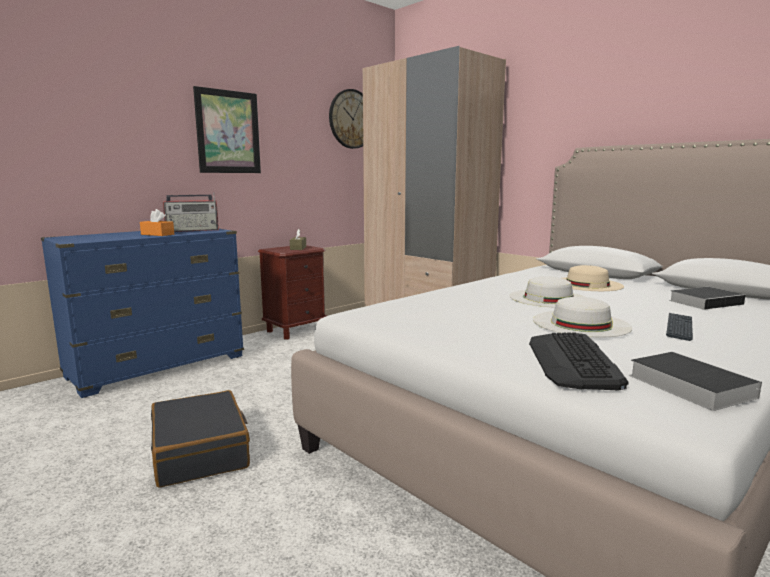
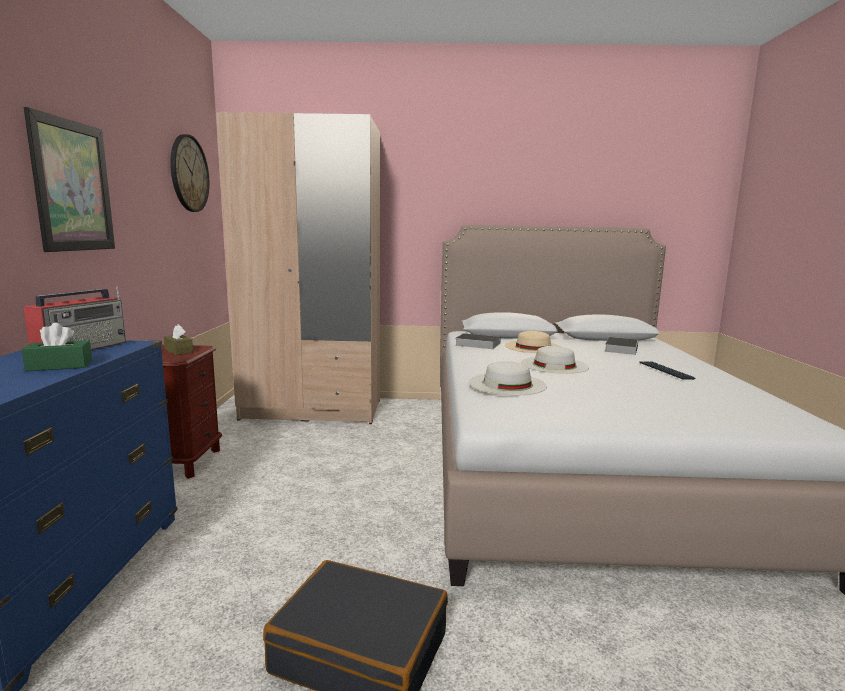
camera: 45 degrees left, 0 degrees up
orange tissue box [140,209,174,236] -> green tissue box [21,323,92,371]
keyboard [529,333,629,391] -> none
white hat [533,297,632,337] -> white hat moved to [469,361,547,396]
book [629,352,762,411] -> book moved to [455,333,501,349]

